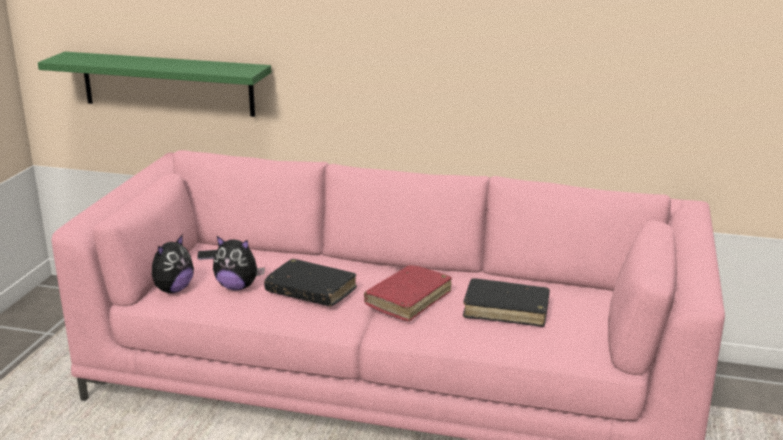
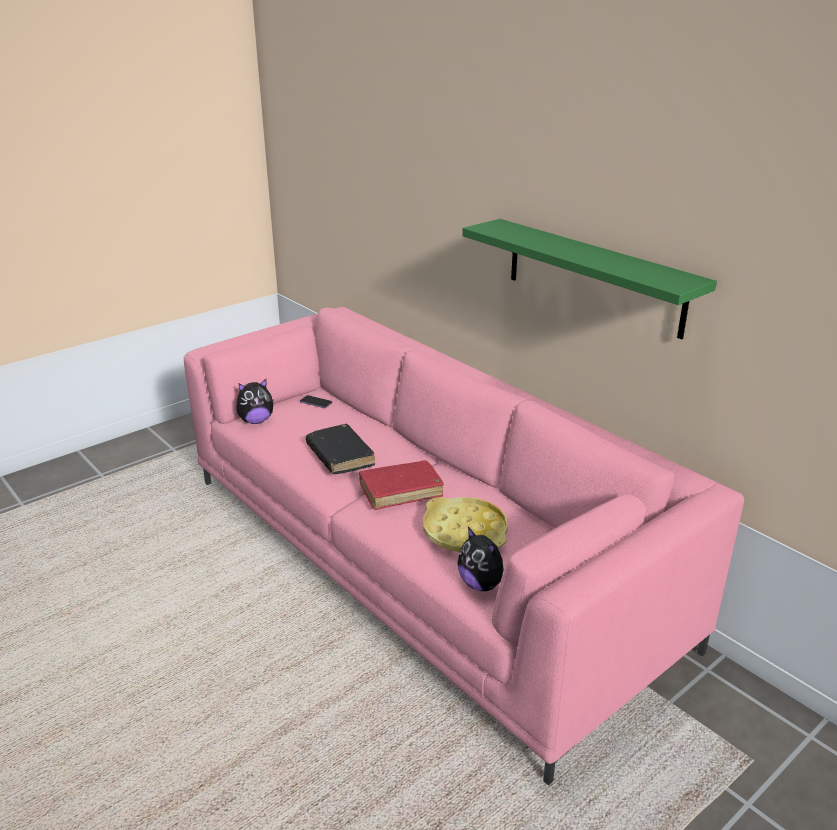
camera: 35 degrees right, 5 degrees up
green shelf [38,52,271,117] -> green shelf moved to [462,219,717,339]
plush toy [213,236,265,291] -> plush toy moved to [457,527,504,591]
black book [463,278,550,327] -> yellow tray [423,497,508,552]

